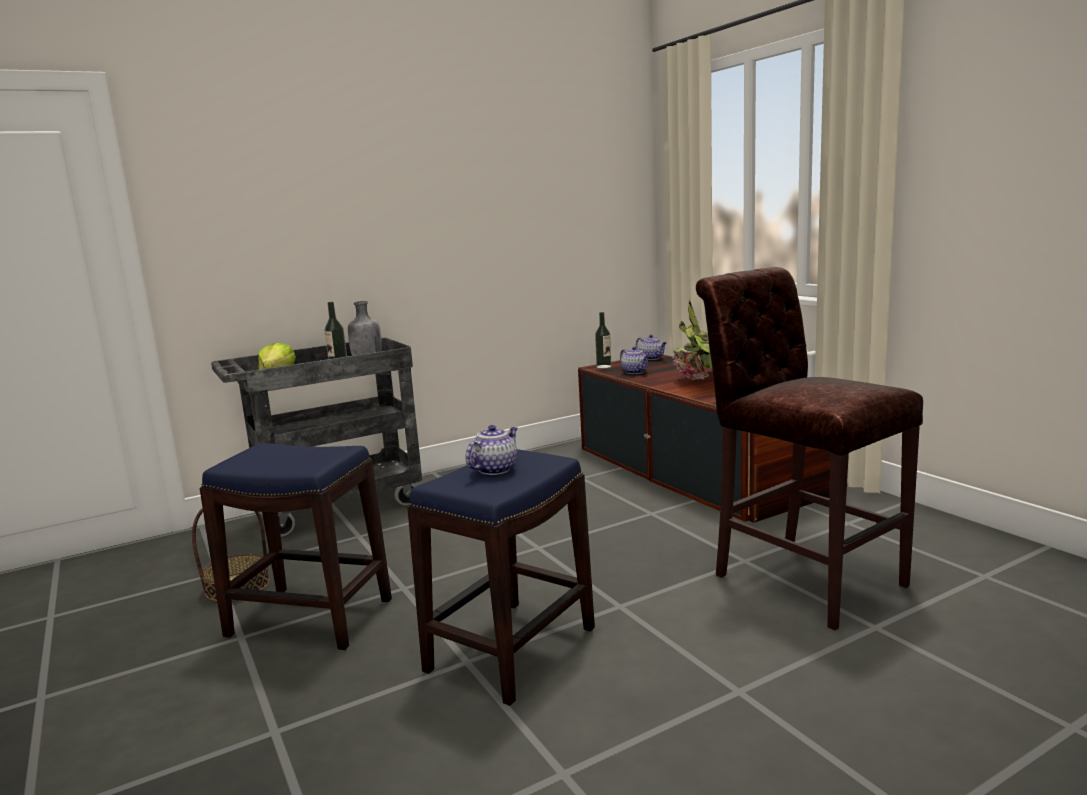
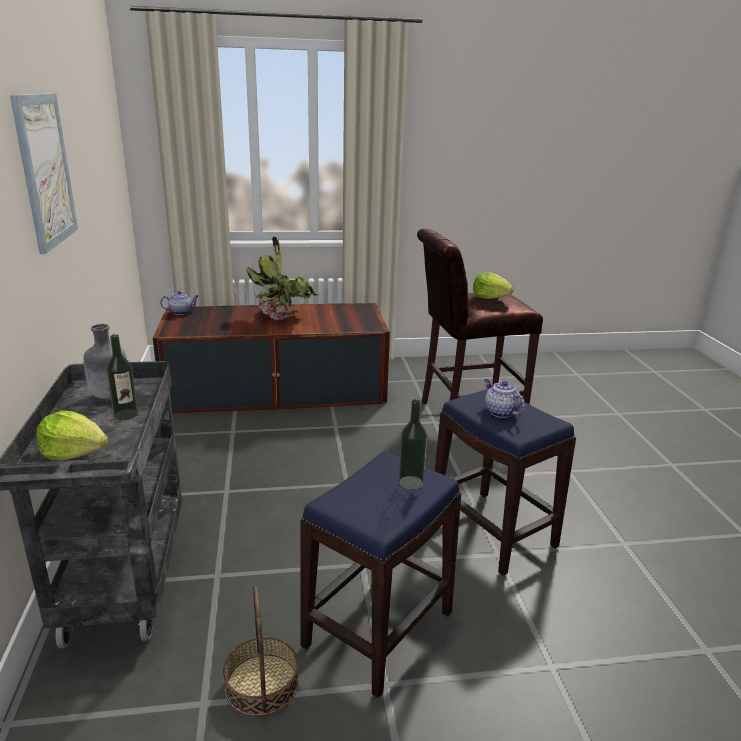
camera: 70 degrees left, 10 degrees up
bottle [595,312,611,368] -> bottle moved to [399,399,427,490]
teapot [620,346,649,374] -> none
none -> picture [10,93,78,254]
none -> lettuce [473,272,514,299]

